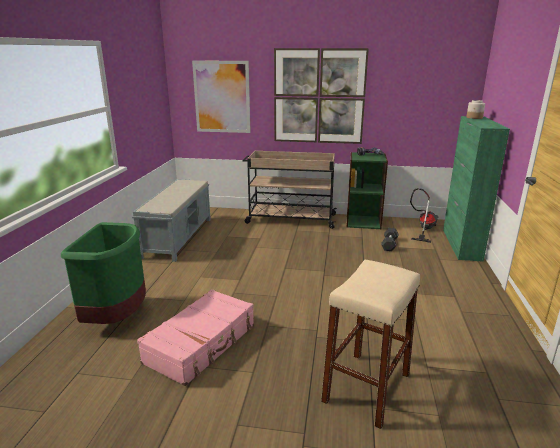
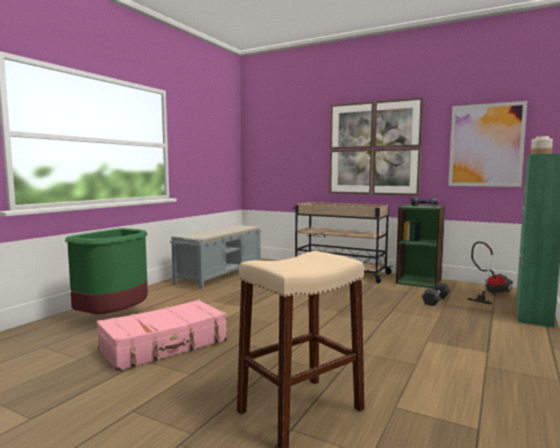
camera: 20 degrees right, 15 degrees down
picture [192,61,251,133] -> picture moved to [448,101,527,187]

